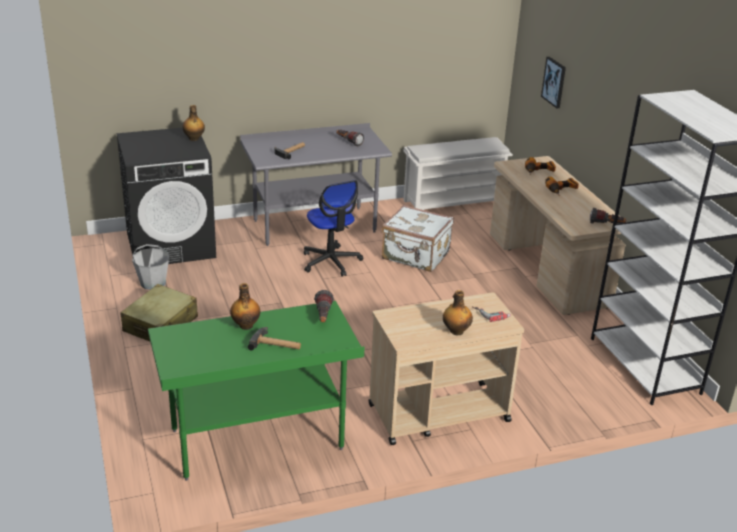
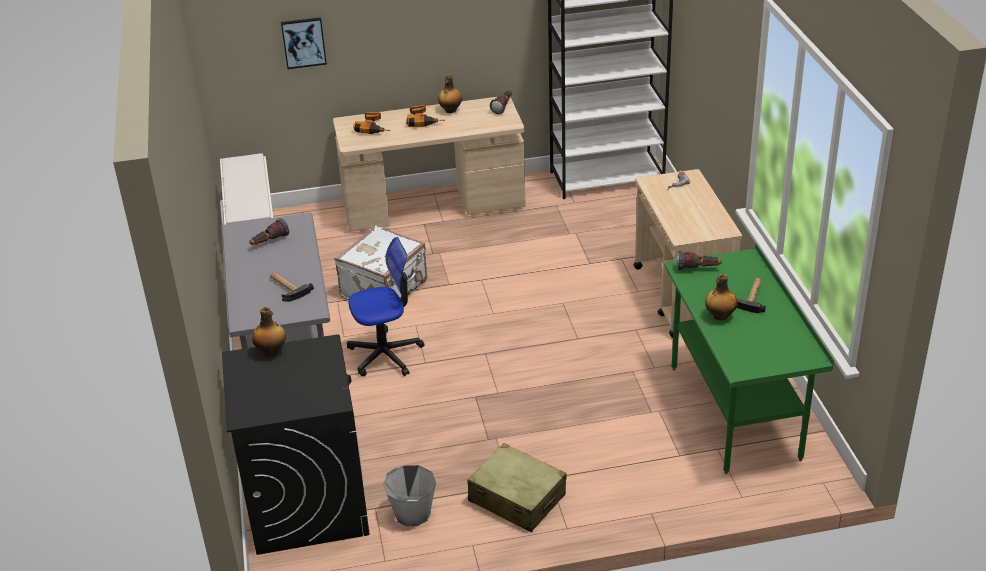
camera: 80 degrees left, 5 degrees up
bottle [443,290,473,335] -> bottle moved to [438,75,462,113]

